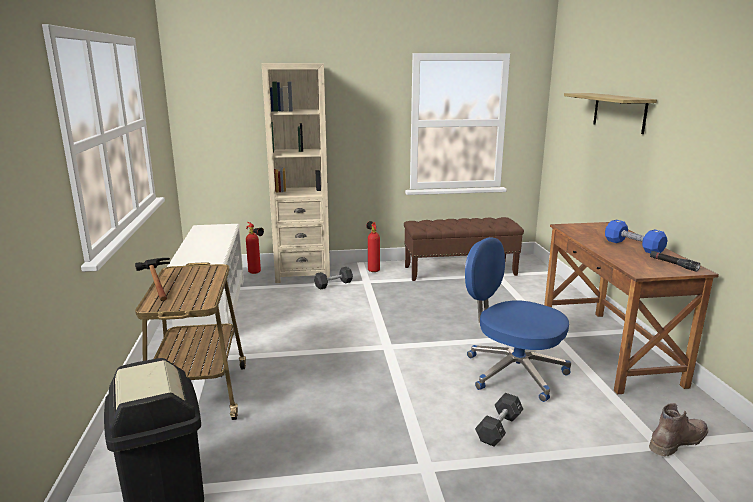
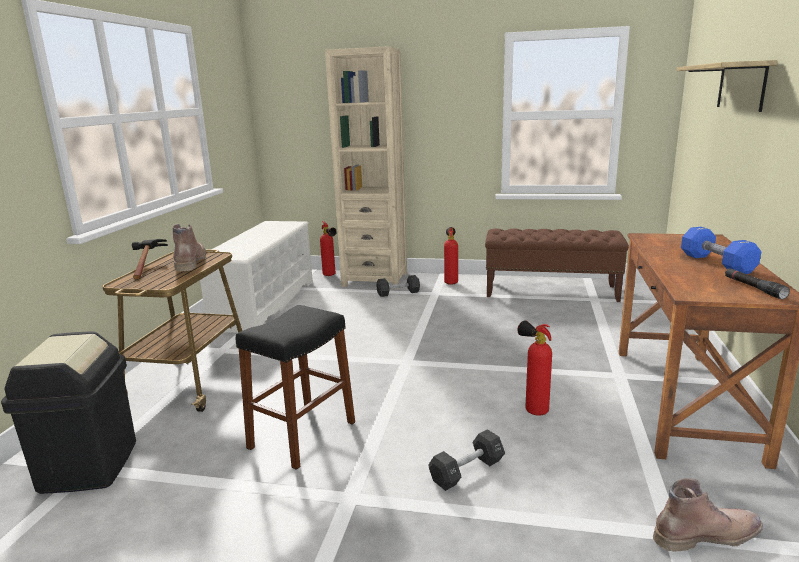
camera: 20 degrees right, 0 degrees up
blue office chair [465,237,571,402] -> fire extinguisher [517,320,552,416]
none -> brown boot [173,224,206,271]
none -> black stool [236,305,355,470]

